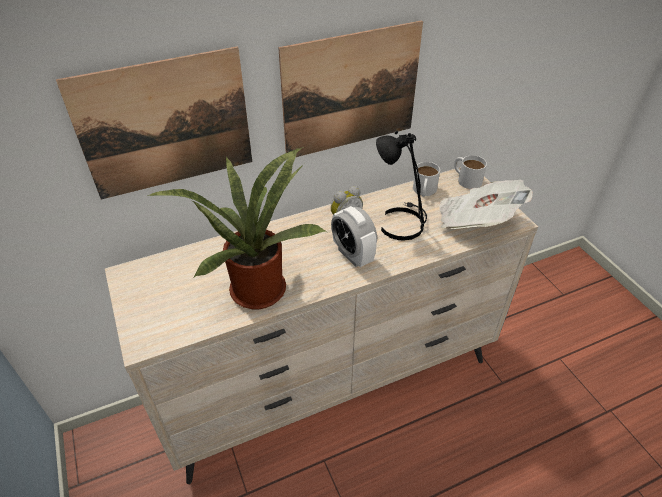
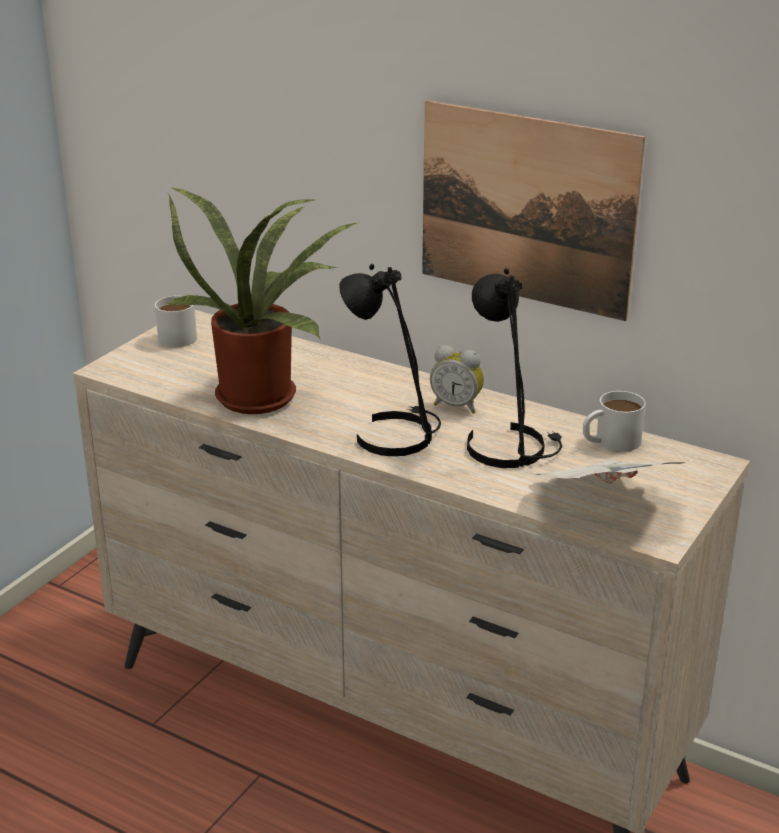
camera: 55 degrees right, 15 degrees down
picture [56,46,252,200] -> none
alarm clock [331,206,377,267] -> black table lamp [339,264,441,456]
white mug [454,155,487,189] -> white mug moved to [155,296,197,347]

